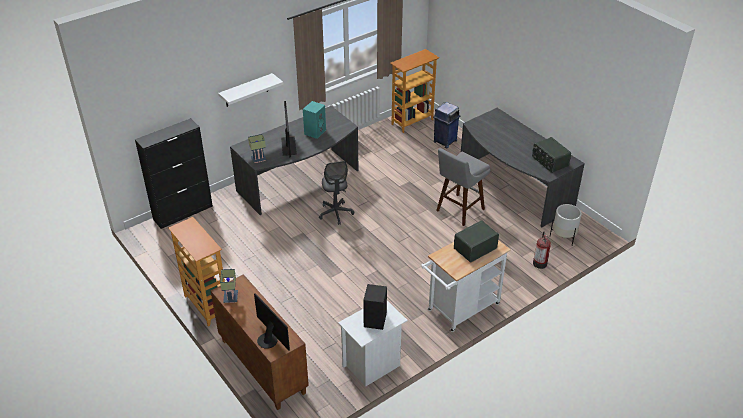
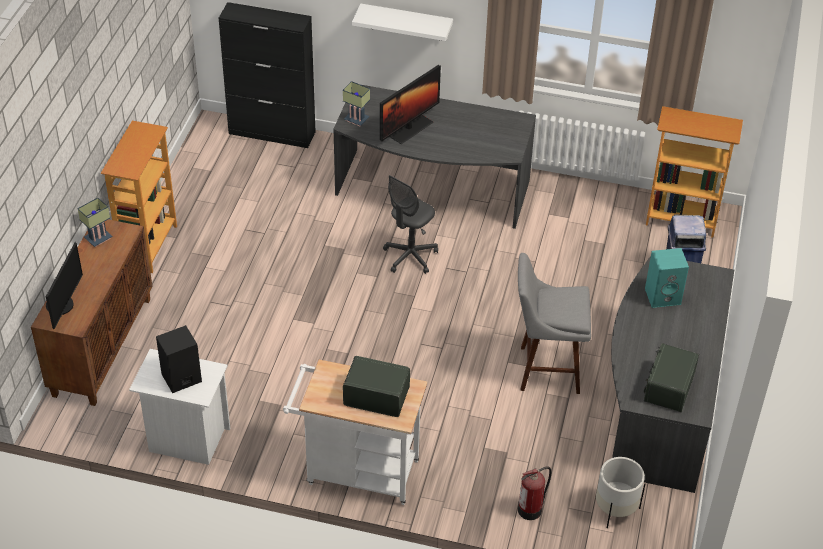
camera: 50 degrees right, 5 degrees up
turquoise speaker [303,101,326,139] -> turquoise speaker moved to [645,248,689,308]

